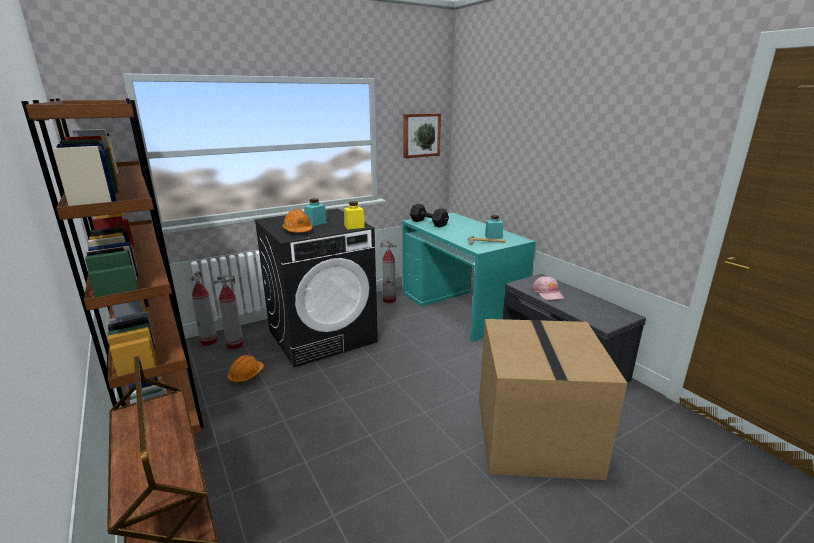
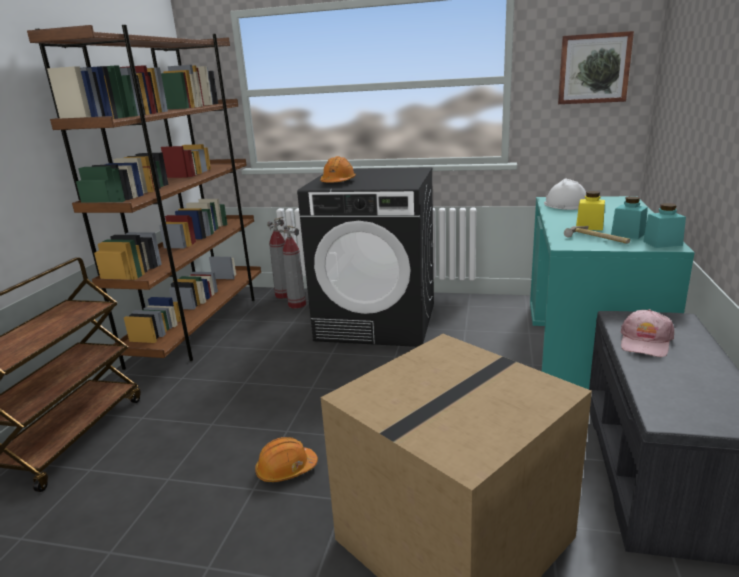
camera: 45 degrees right, 0 degrees up
orange hard hat [228,355,264,384] -> orange hard hat moved to [255,437,318,482]
turquoise jar [304,198,327,226] -> turquoise jar moved to [643,203,686,248]
yellow jar [344,201,365,229] -> yellow jar moved to [576,191,605,231]
fire extinguisher [380,240,397,303] -> none
black dumbbell [410,204,449,228] -> white hard hat [544,179,586,210]

